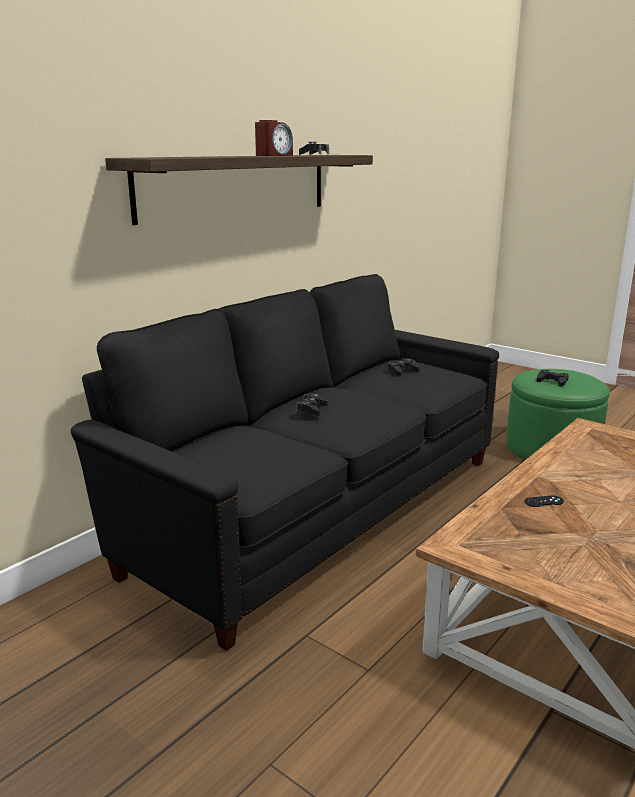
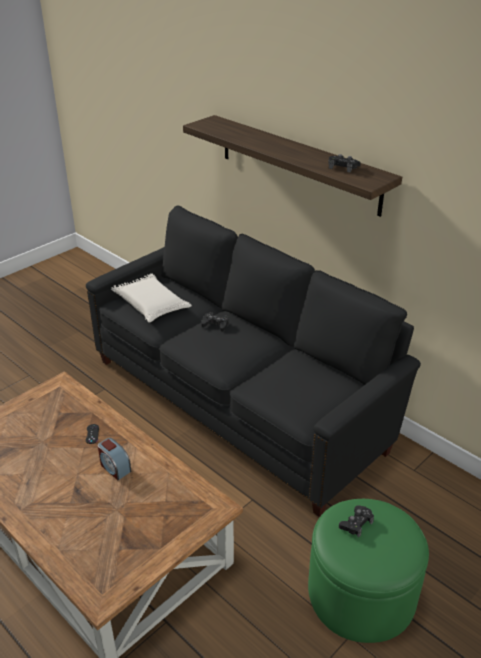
camera: 95 degrees right, 15 degrees up
alarm clock [255,120,293,156] -> alarm clock moved to [98,438,131,480]
black game controller [387,358,419,376] -> none
none -> white pillow [111,274,192,323]

